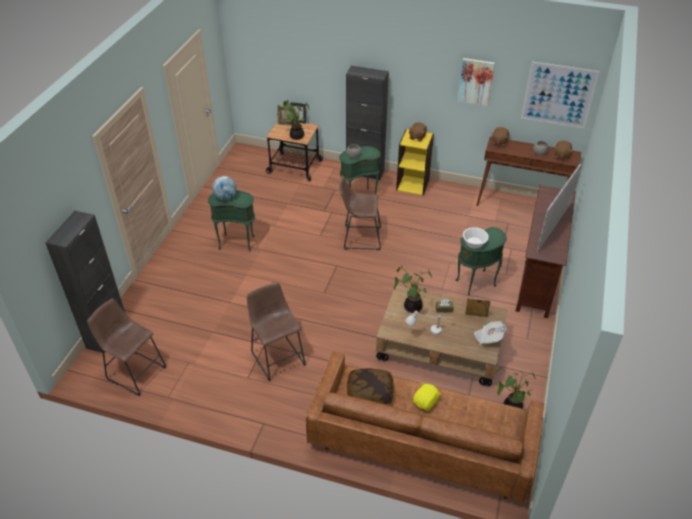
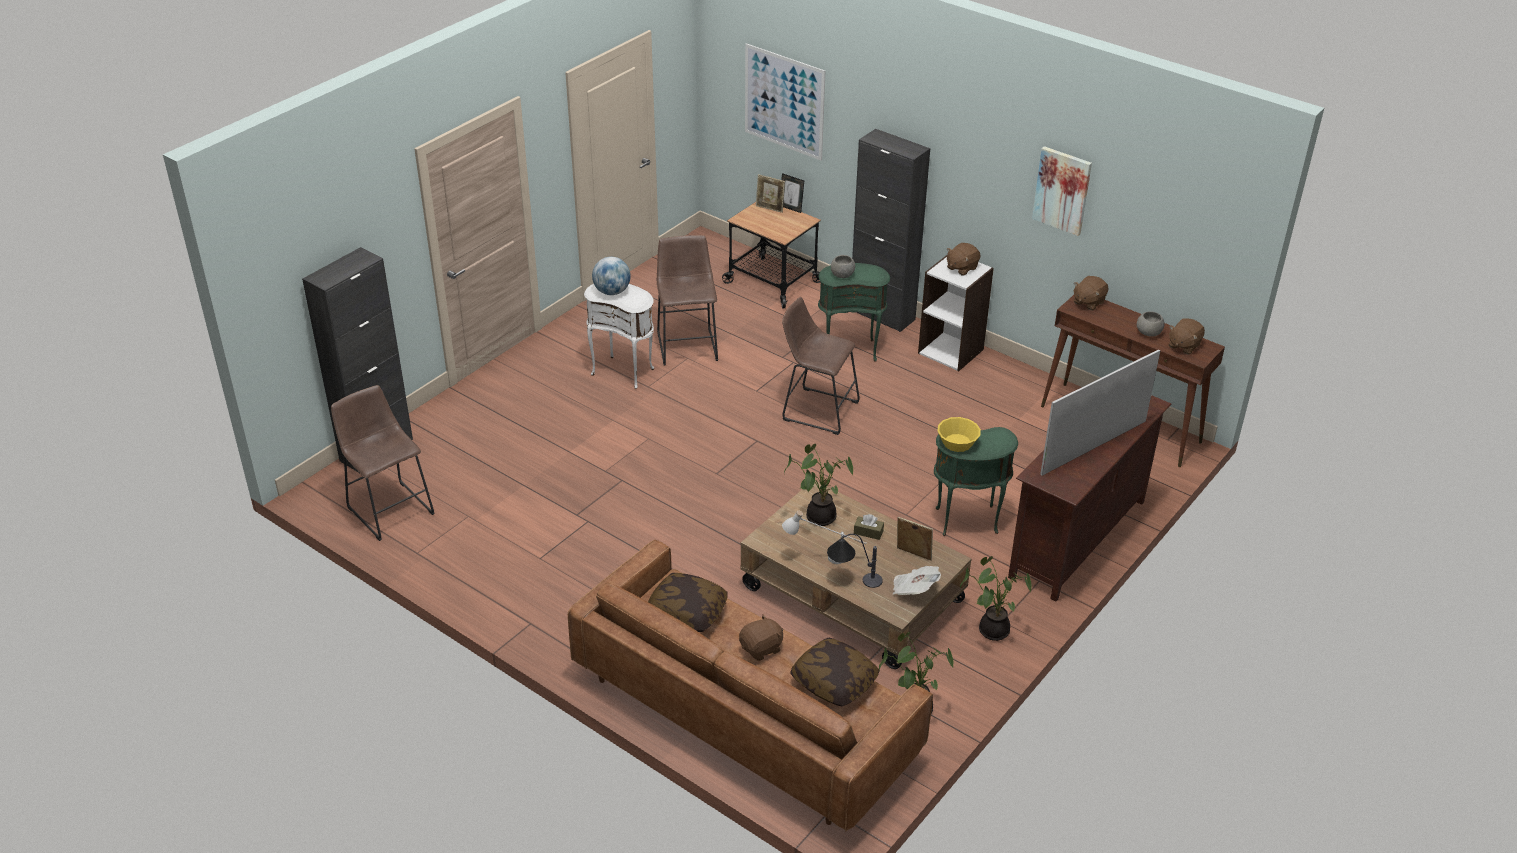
camera: 20 degrees right, 5 degrees down
green side table [208,190,255,252] -> white side table [584,284,654,389]
brown stool [247,282,306,381] -> brown stool moved to [657,235,718,366]
potted plant [277,100,310,140] -> potted plant moved to [960,556,1032,641]
yellow bookcase [396,129,434,196] -> white bookcase [918,255,994,371]
yellow plush toy [413,382,441,411] -> brown plush toy [739,614,783,661]
white bowl [463,227,489,249] -> yellow bowl [938,417,981,452]
picture [521,61,600,129] -> picture moved to [745,43,826,160]
none -> pillow [790,638,880,706]
none -> table lamp [827,534,883,588]

